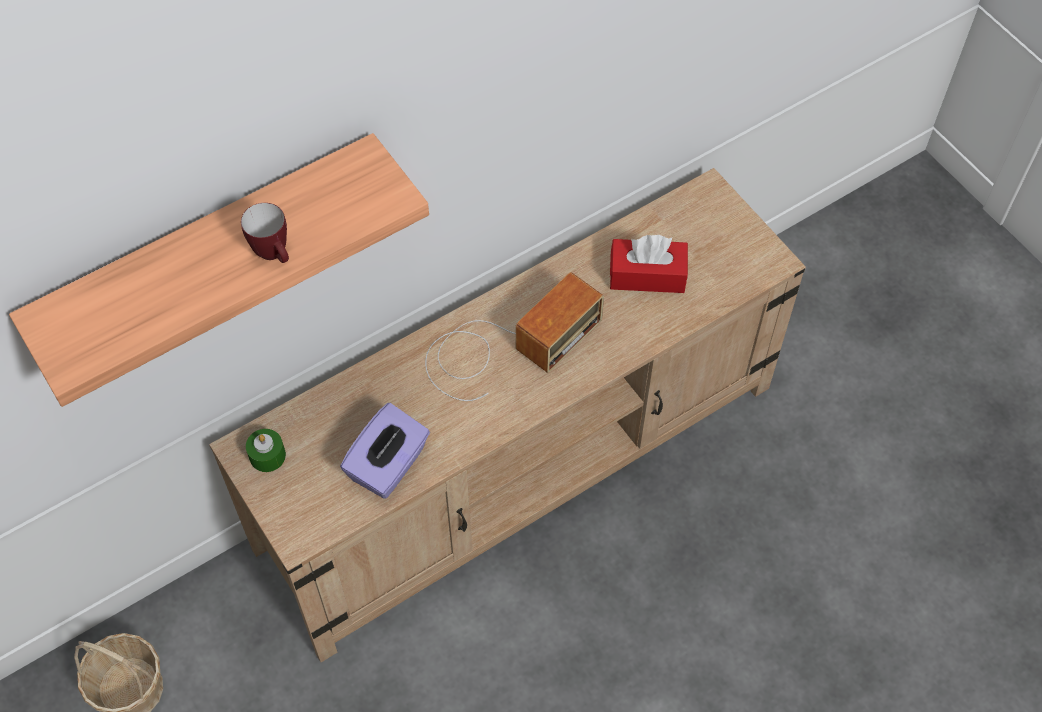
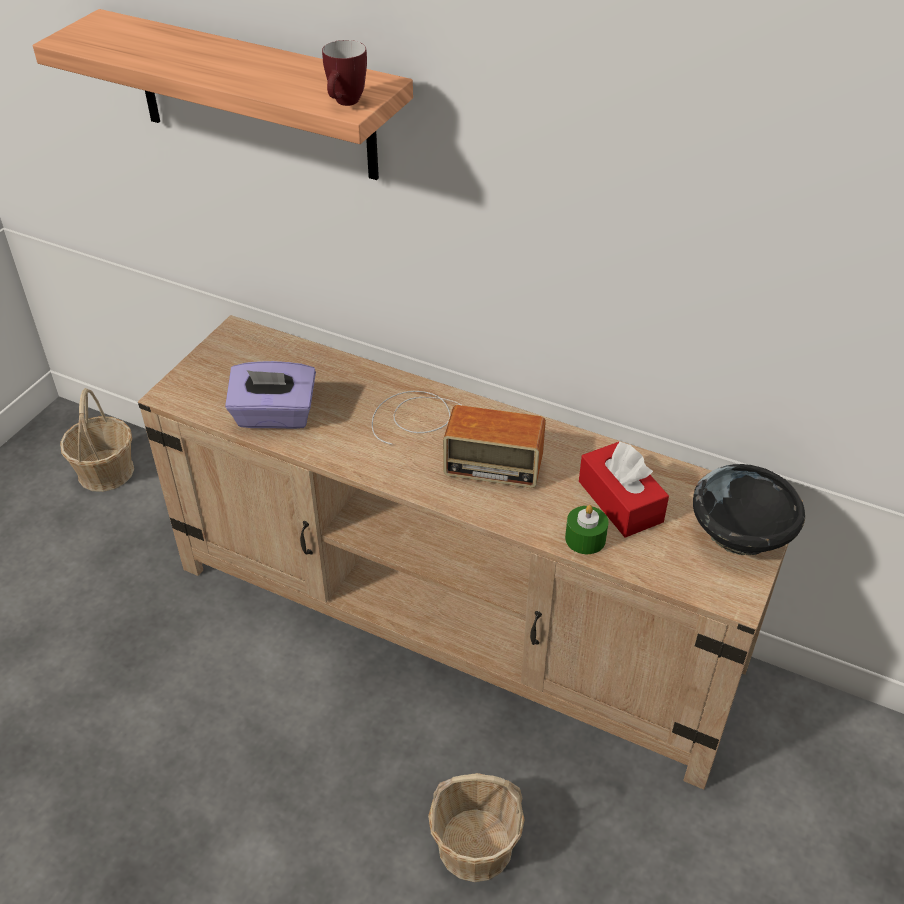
camera: 60 degrees right, 15 degrees down
mug [241,203,289,263] -> mug moved to [322,40,367,106]
green candle [246,429,286,472] -> green candle moved to [565,505,609,554]
none -> basket [428,773,525,882]
none -> black bowl [693,464,805,555]

